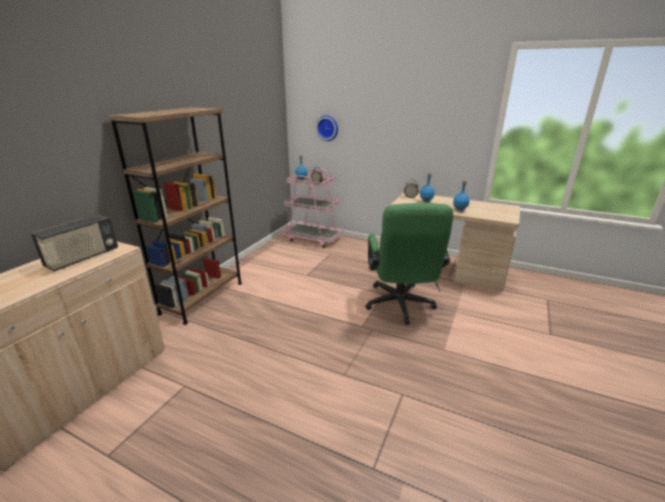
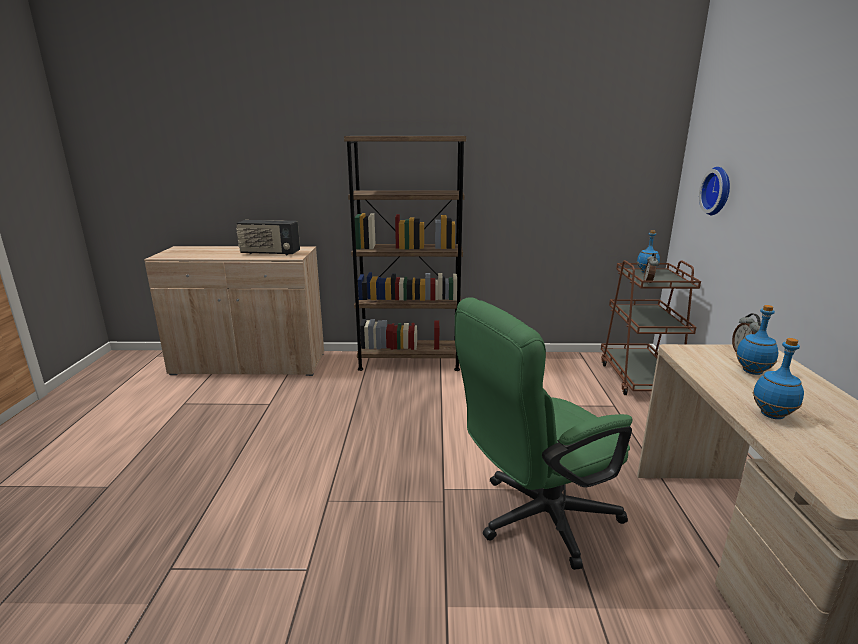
camera: 65 degrees right, 5 degrees down
pink cart [282,168,344,248] -> brown cart [601,260,701,395]

